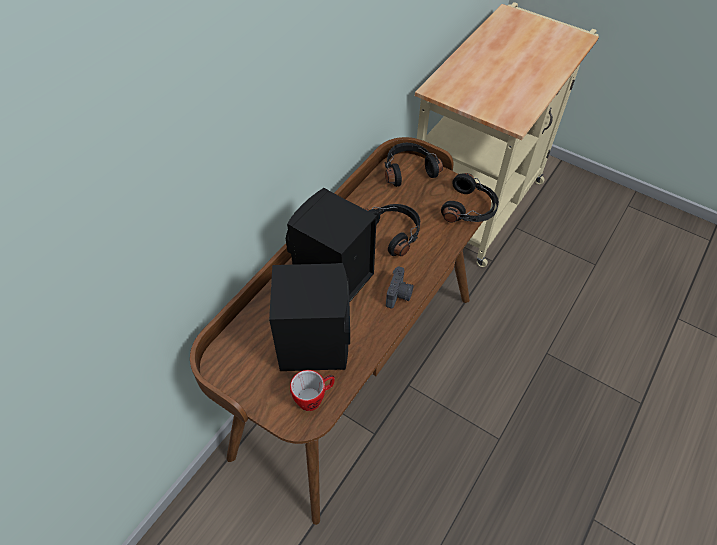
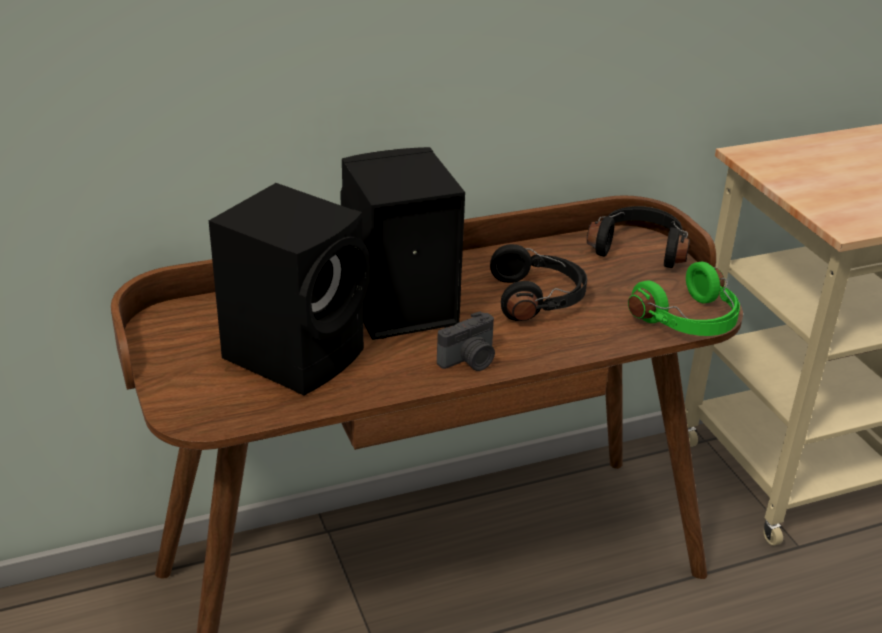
camera: 35 degrees right, 20 degrees down
mug [290,370,335,411] -> none
black headphones [441,173,499,223] -> green headphones [628,262,740,336]

